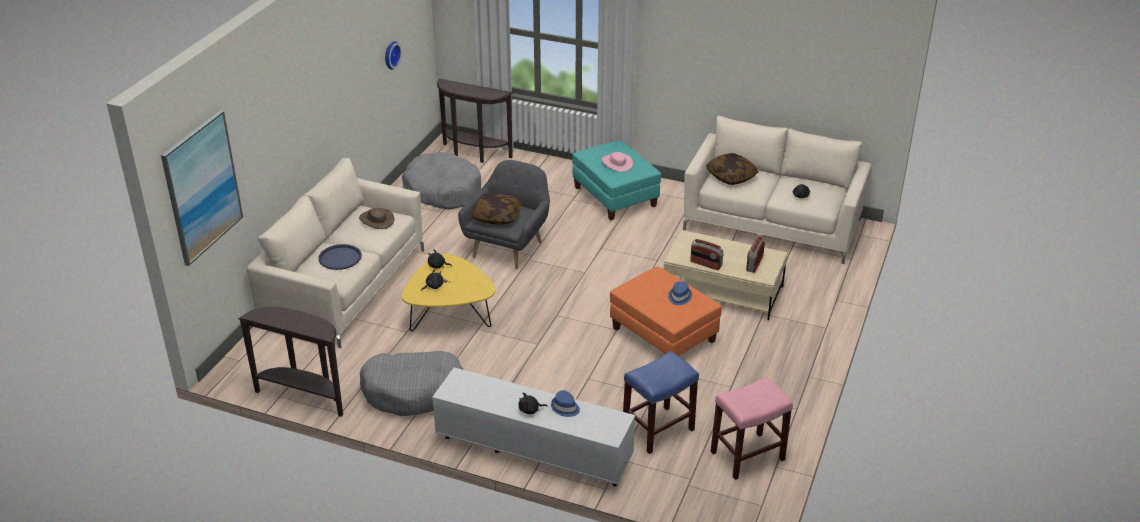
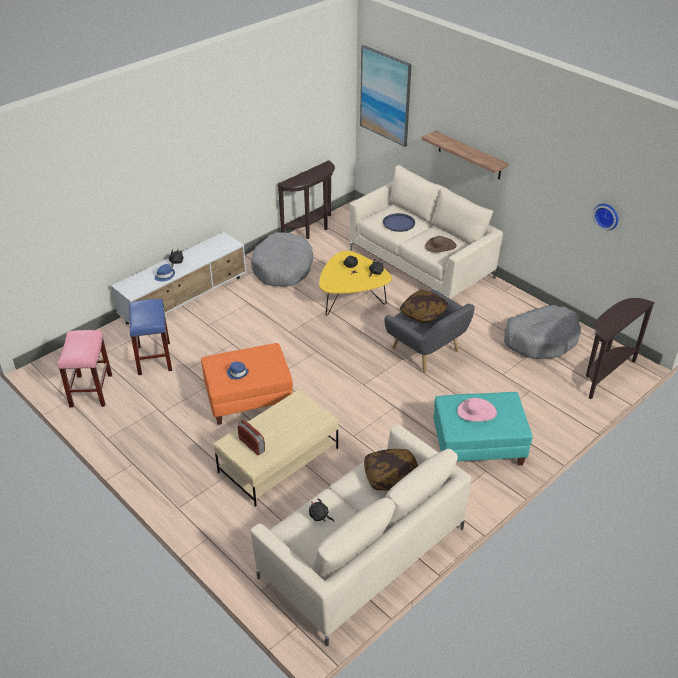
camera: 115 degrees right, 5 degrees up
radio [690,239,724,270] -> none
none -> shelf [422,131,509,179]

